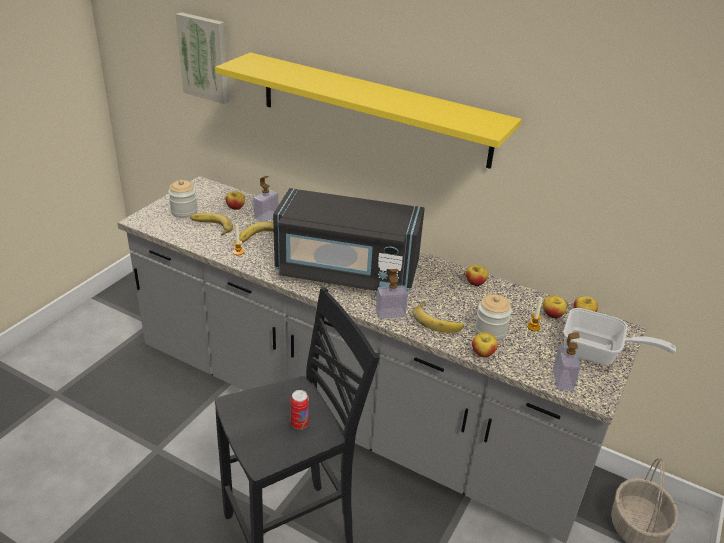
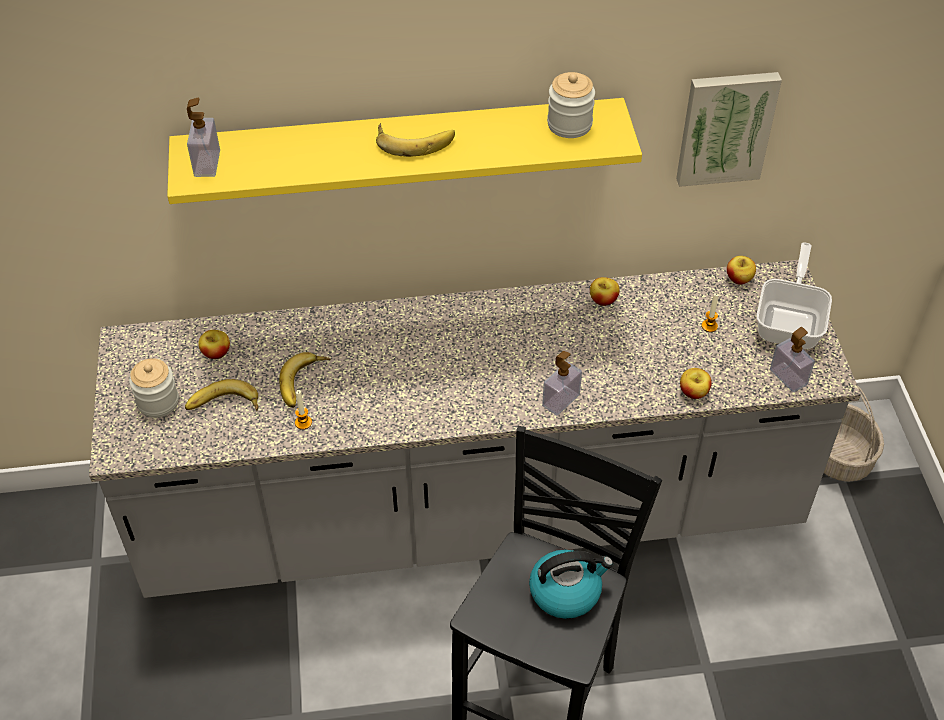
camera: 35 degrees left, 15 degrees up
picture [176,12,229,104] -> picture moved to [676,72,782,187]
soap dispenser [253,176,278,222] -> soap dispenser moved to [187,98,220,177]
black microwave [273,188,425,291] -> none
can [291,390,309,430] -> kettle [529,550,613,619]
banana [412,301,464,333] -> banana moved to [376,123,455,157]
jar [475,294,512,341] -> jar moved to [547,72,595,138]
apple [543,296,567,318] -> none
frying pan [564,308,676,365] -> frying pan turned 60 degrees counterclockwise [757,242,832,349]

